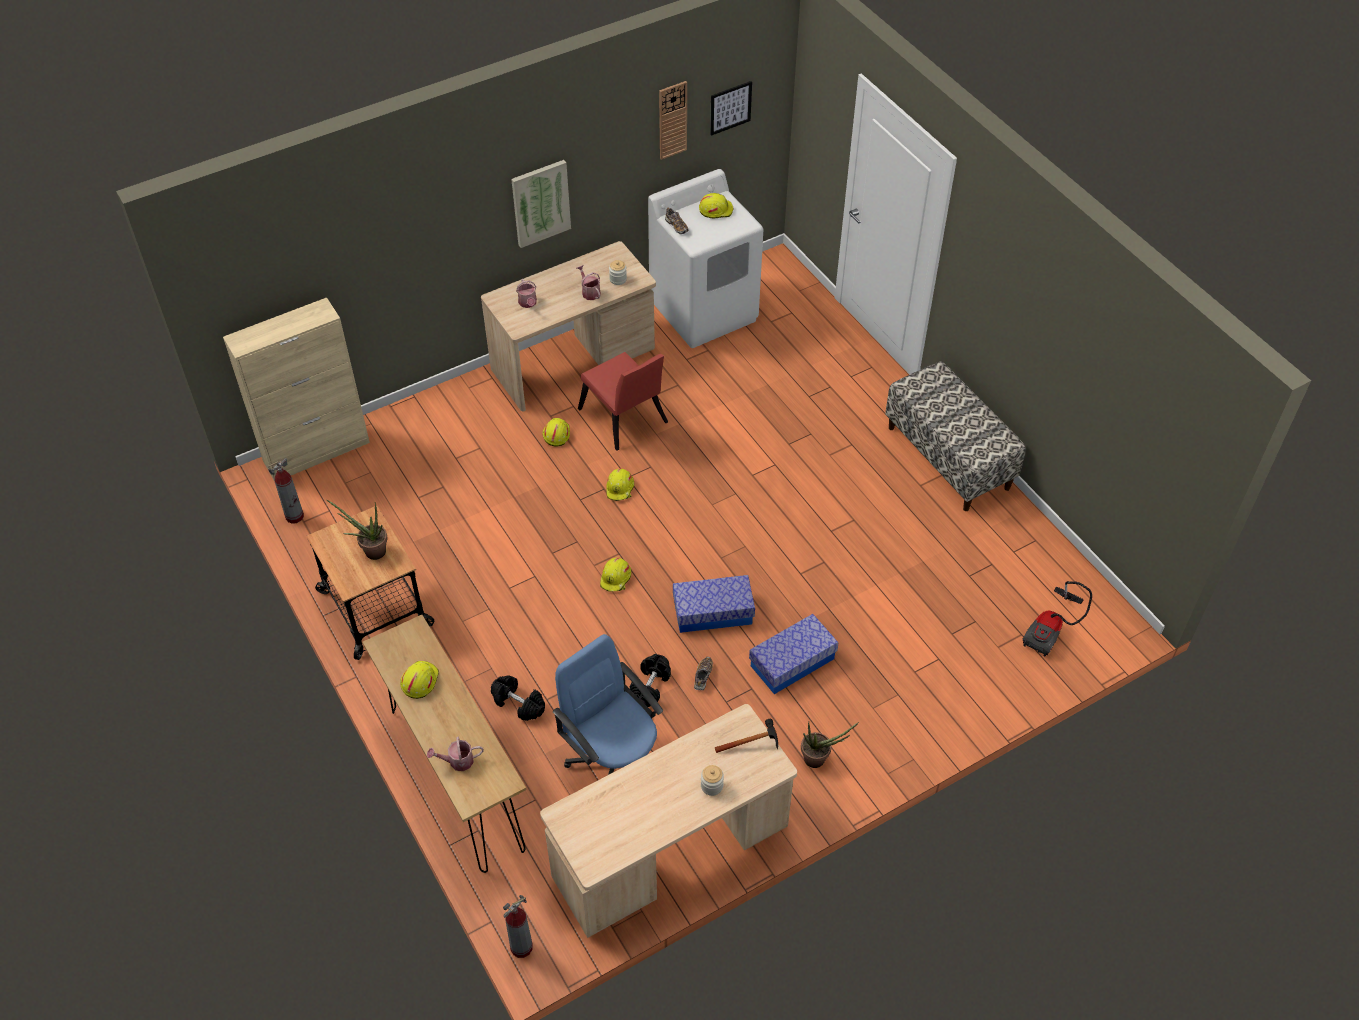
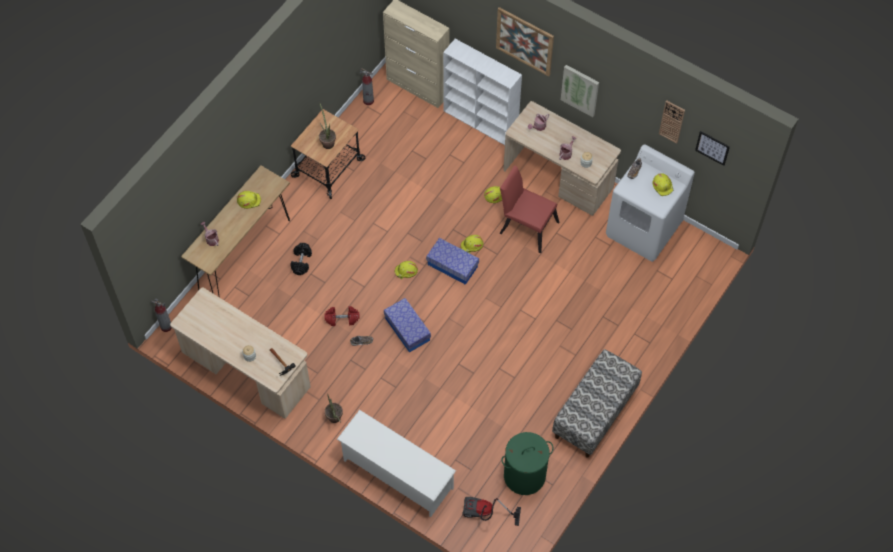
camera: 65 degrees right, 10 degrees up
blue office chair [553,634,663,775] -> none
red chair [578,352,668,451] -> red chair turned 90 degrees clockwise [499,165,560,253]
black dumbbell [630,654,671,707] -> red dumbbell [324,306,360,326]
storage box [749,614,838,694] -> storage box moved to [426,238,479,285]
none -> white shoe rack [337,410,456,517]
none -> white bookcase [443,39,522,145]
none -> picture [496,7,554,76]
none -> green laundry basket [501,432,553,495]

